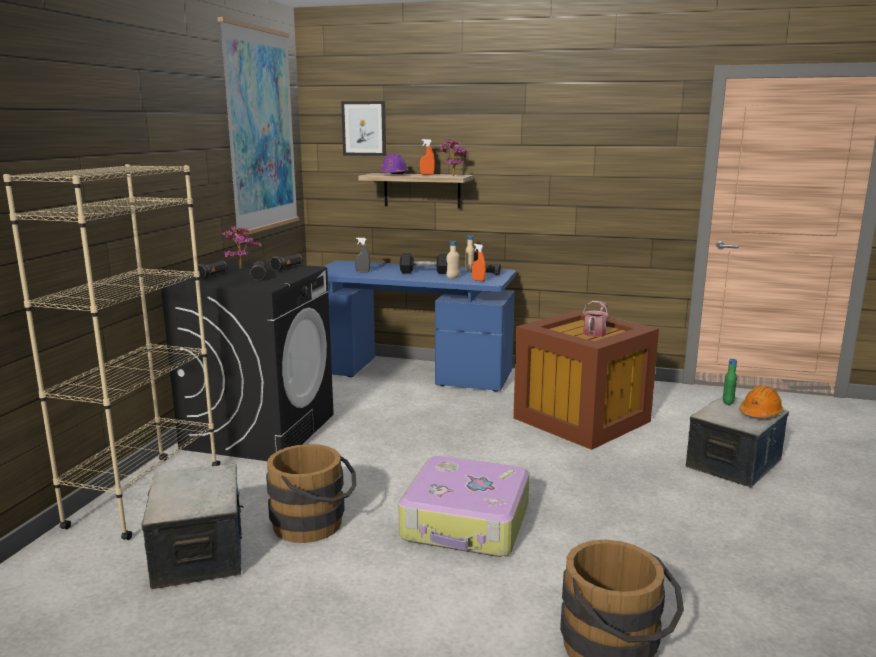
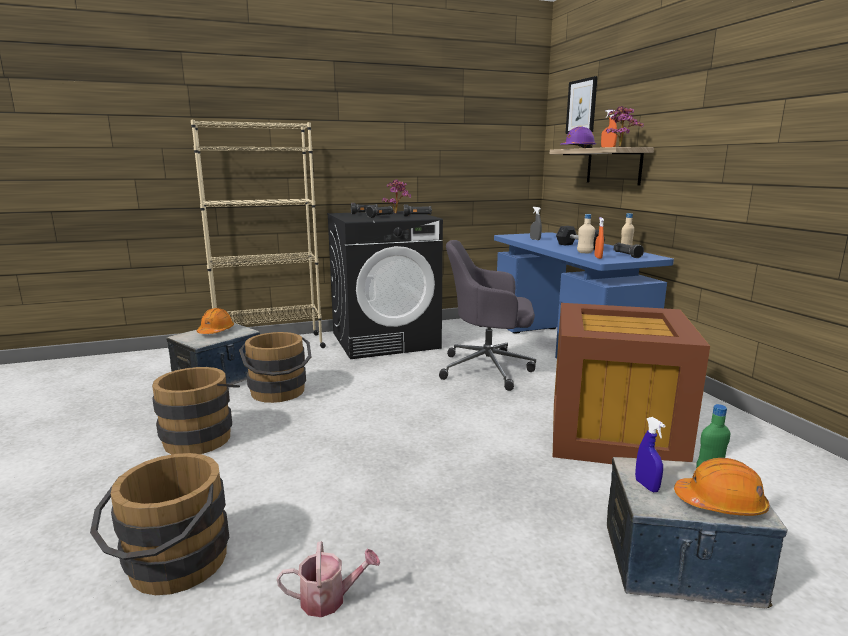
camera: 55 degrees right, 0 degrees up
picture [218,17,299,236] -> none
suitcase [398,456,529,557] -> none
watering can [583,301,608,337] -> watering can moved to [277,542,380,617]
none -> brown bucket [152,367,240,454]
none -> orange hard hat [197,308,234,334]
none -> grey office chair [439,240,536,391]
none -> blue spray bottle [635,417,666,492]

